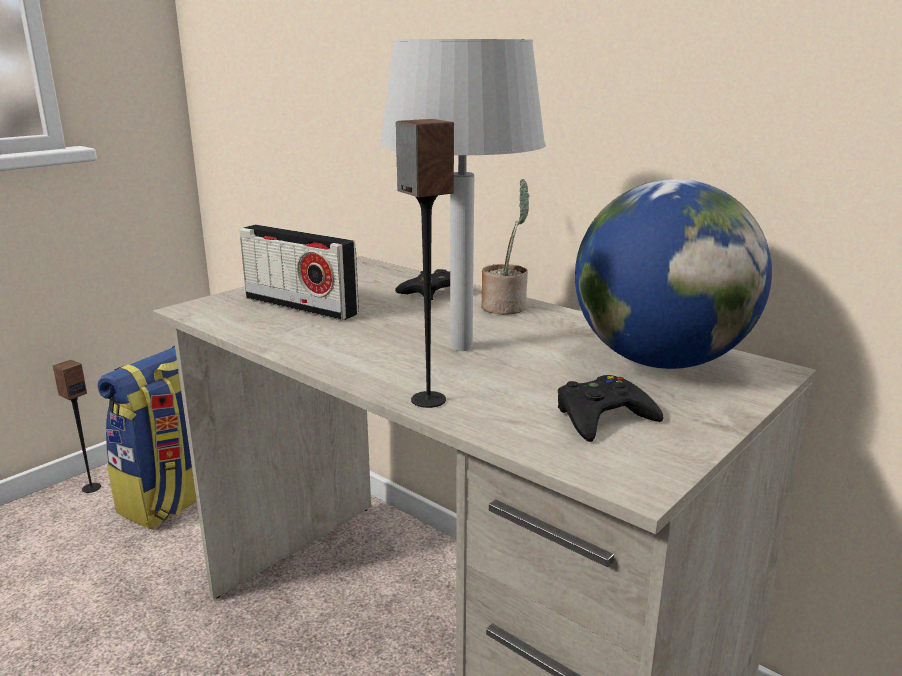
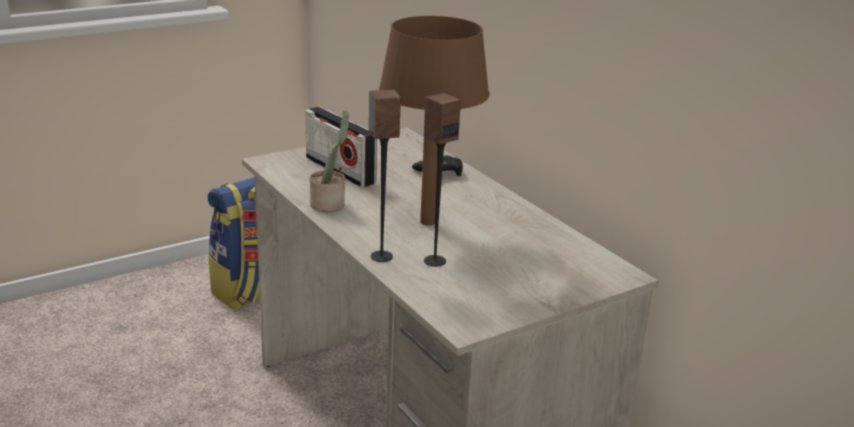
camera: 15 degrees right, 5 degrees up
speaker [53,360,101,493] -> speaker moved to [424,93,461,267]
grey table lamp [379,39,546,351] -> brown table lamp [379,16,490,226]
potted plant [482,179,530,315] -> potted plant moved to [310,111,349,212]
black game controller [558,375,664,442] -> none
globe [575,179,772,369] -> none

